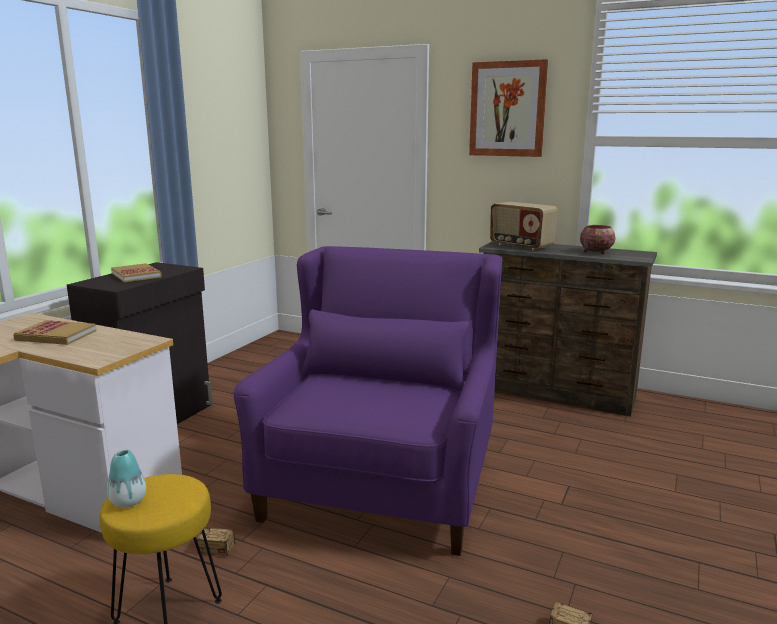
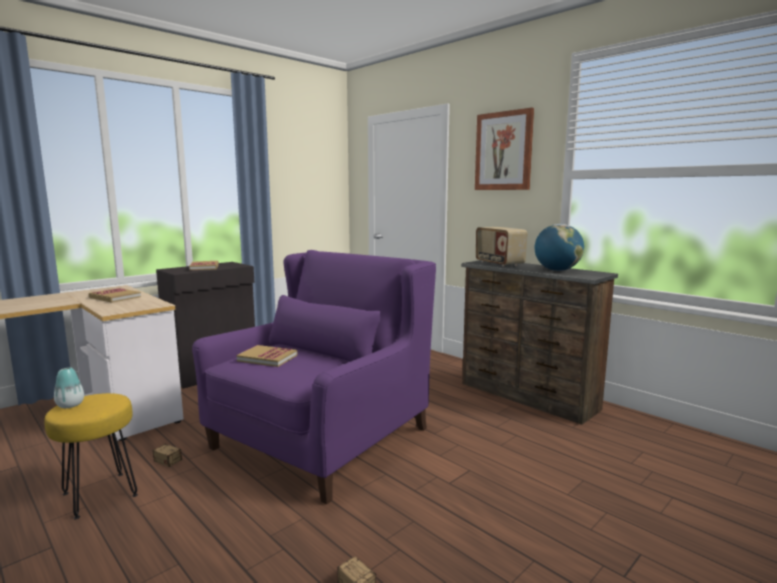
camera: 20 degrees right, 5 degrees down
bowl [580,225,615,254] -> globe [535,224,584,271]
none -> book [236,345,297,367]

